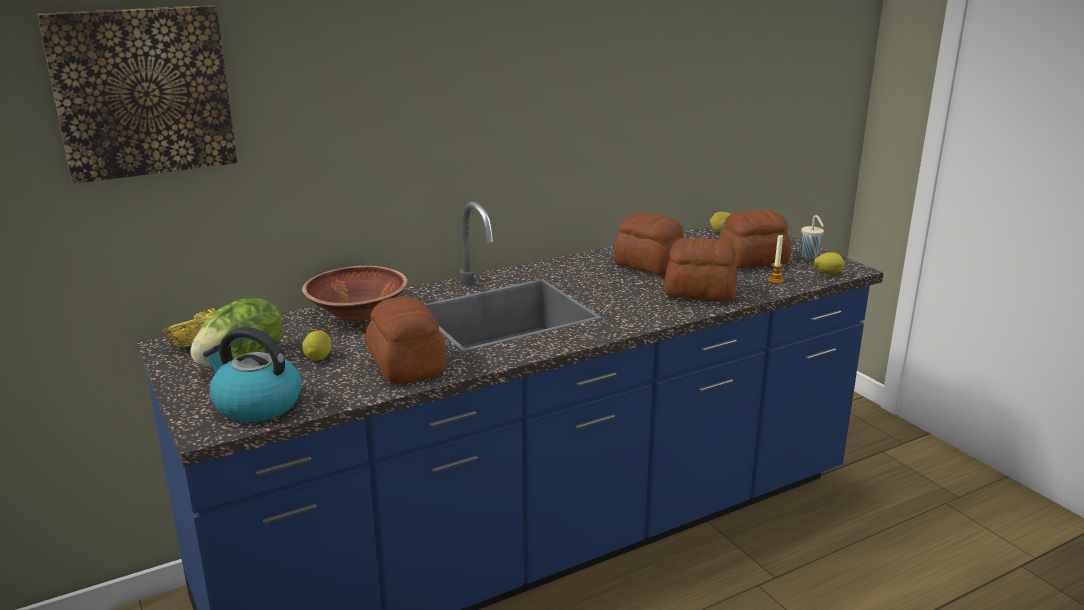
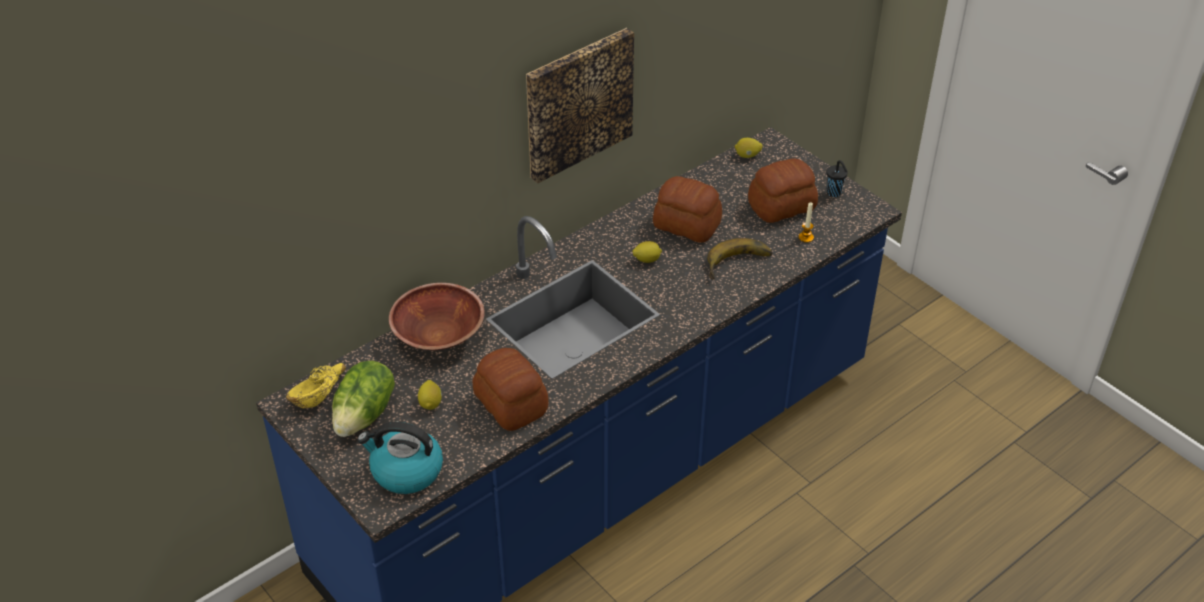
camera: 10 degrees left, 20 degrees up
picture [37,5,237,184] -> picture moved to [526,28,634,183]
bread [664,238,737,302] -> banana [707,238,773,280]
beige cup [801,215,824,259] -> black cup [826,160,848,197]
lemon [814,252,846,275] -> lemon moved to [632,241,662,263]

